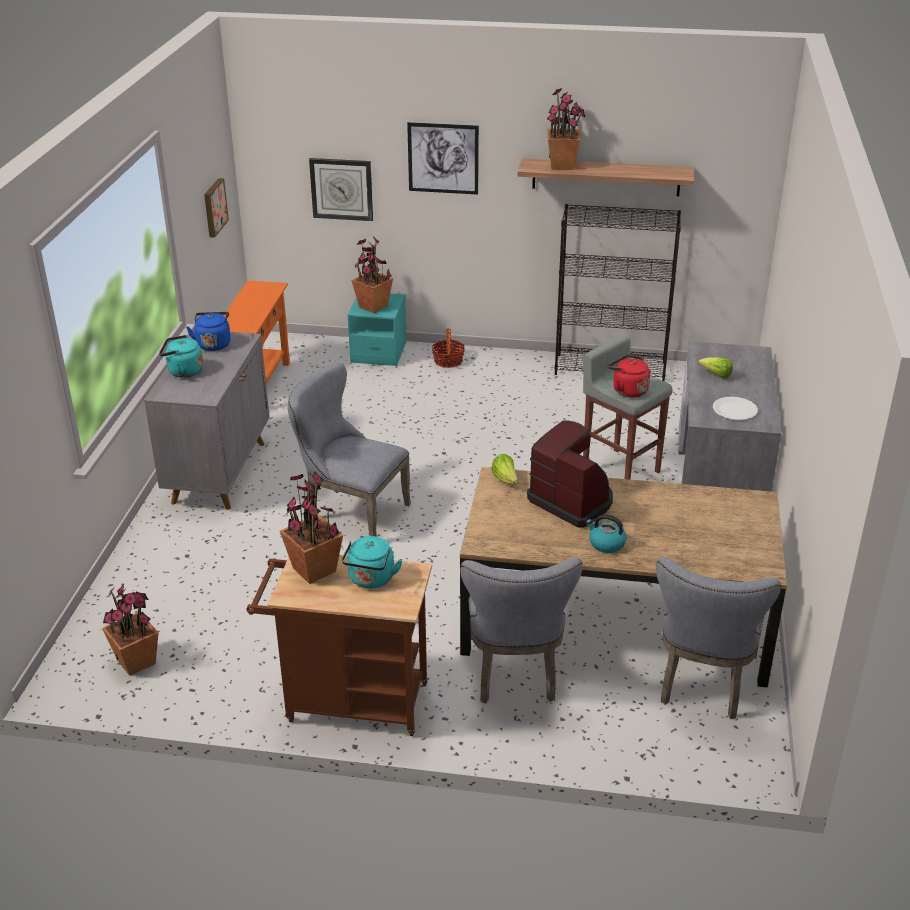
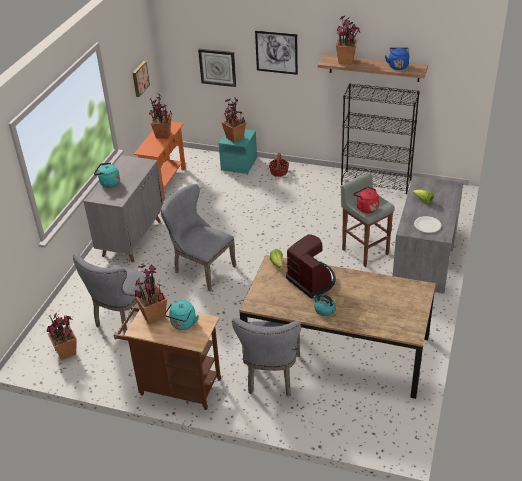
camera: 10 degrees right, 5 degrees up
blue kettle [186,312,231,351] -> blue kettle moved to [385,48,409,70]
grey chair [656,557,781,719] -> grey chair moved to [73,253,155,334]
none -> potted plant [149,93,172,139]

